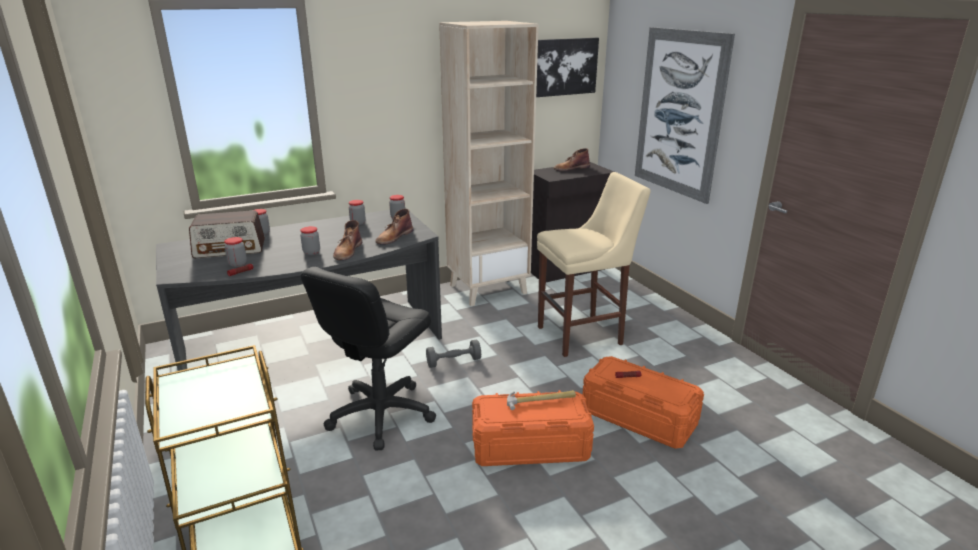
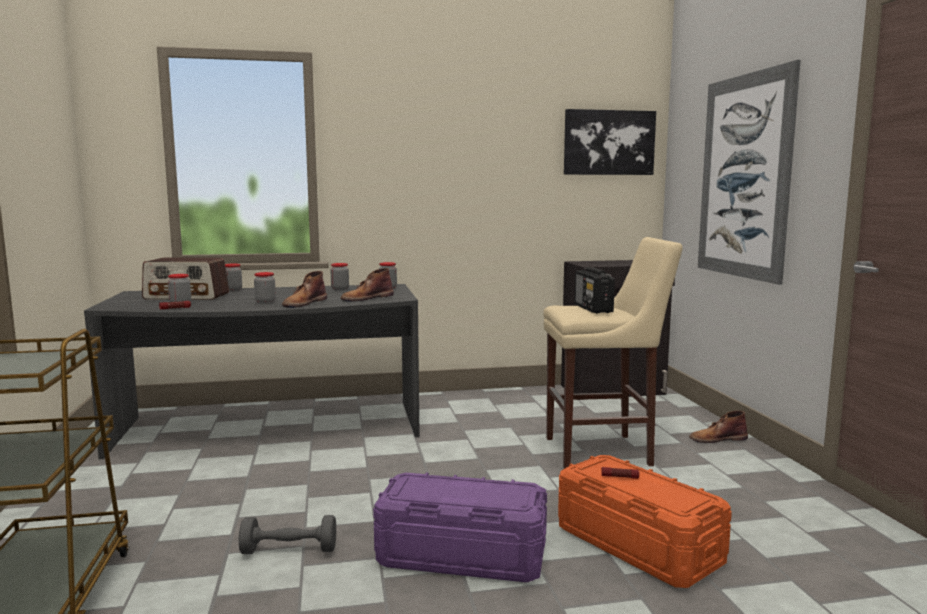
camera: 15 degrees right, 15 degrees down
black office chair [301,267,436,451] -> none
grey dumbbell [426,339,481,368] -> grey dumbbell moved to [239,515,336,554]
beige bookcase [439,21,539,306] -> none
orange storage box [472,390,594,466] -> purple storage box [373,473,547,582]
hammer [507,390,576,410] -> none
brown boot [554,148,590,171] -> brown boot moved to [689,410,748,443]
none -> radio [575,267,615,313]

